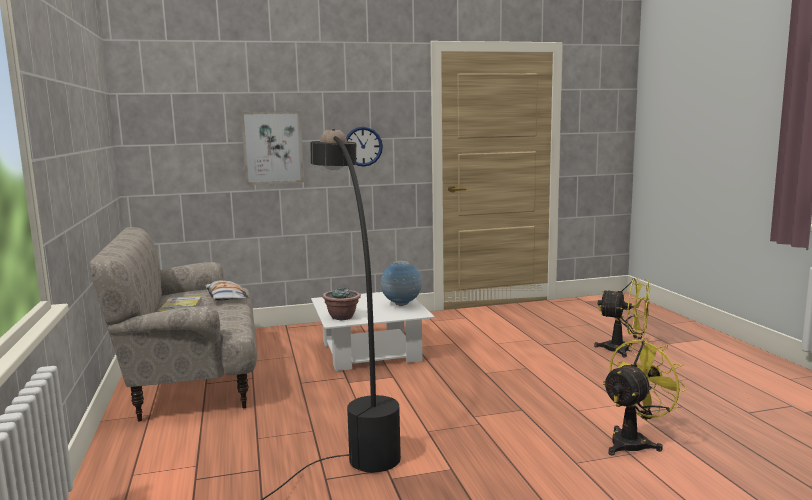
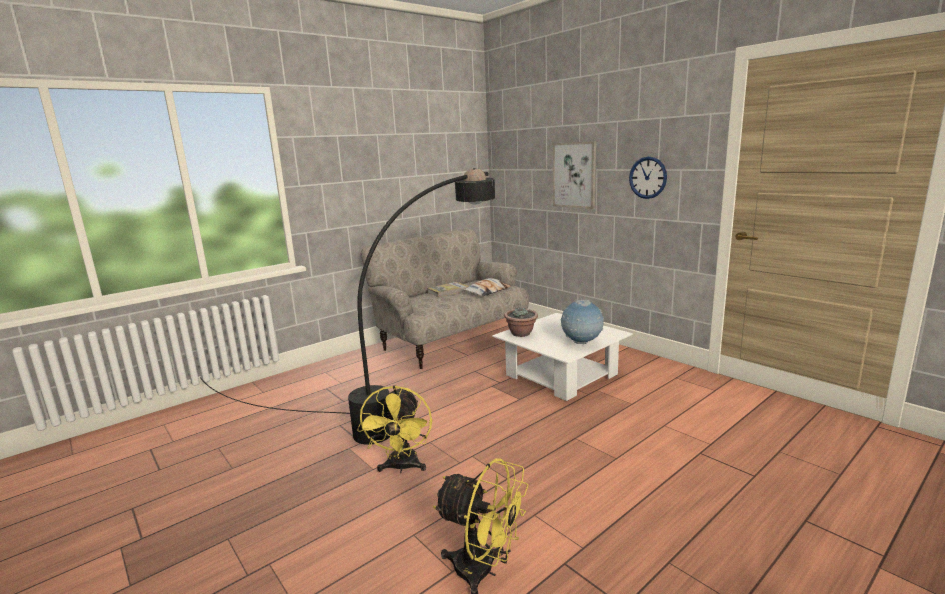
camera: 65 degrees right, 5 degrees up
yellow fan [594,278,650,358] -> yellow fan moved to [357,385,432,473]

